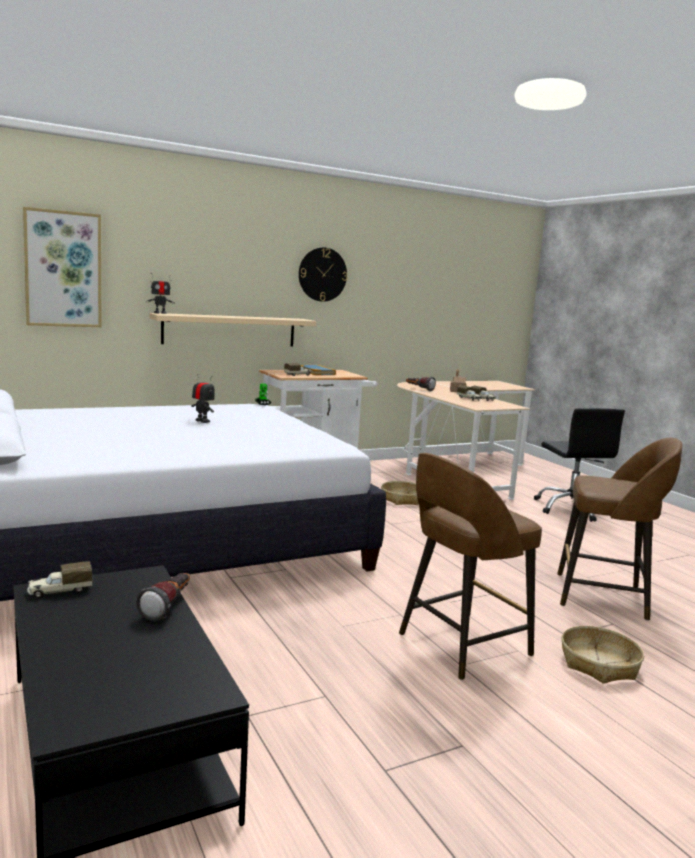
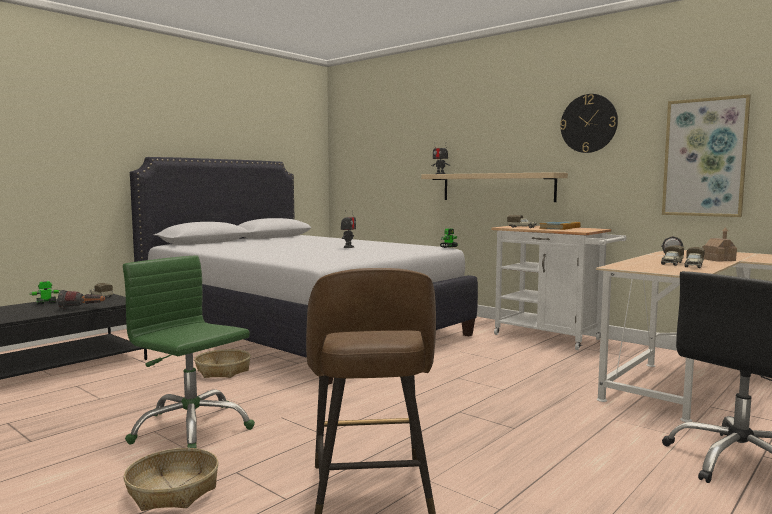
camera: 70 degrees right, 5 degrees down
picture [23,207,101,327] -> picture moved to [662,94,751,217]
basket [381,481,419,505] -> basket moved to [194,349,251,378]
brown stool [399,453,542,680] -> green office chair [123,255,255,448]
none -> toy robot [29,281,60,305]

